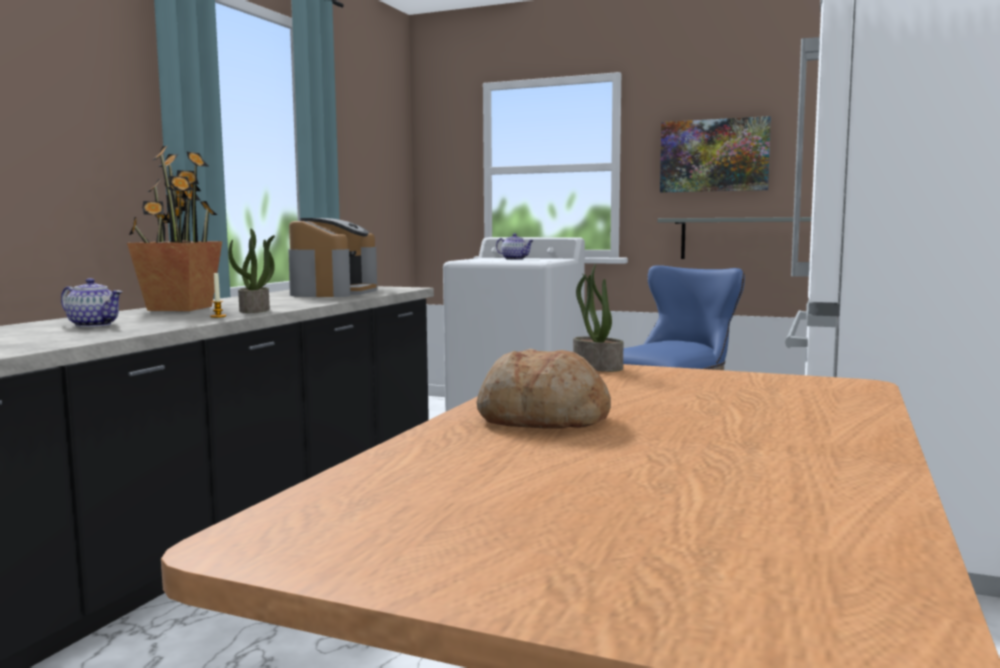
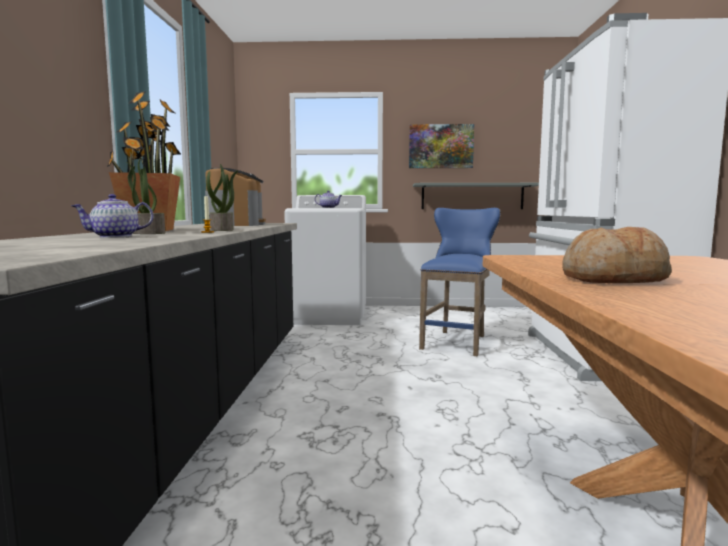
camera: 20 degrees left, 0 degrees up
teapot [61,278,122,327] -> teapot turned 150 degrees clockwise [71,194,153,238]
potted plant [573,263,623,372] -> potted plant moved to [126,157,165,234]

